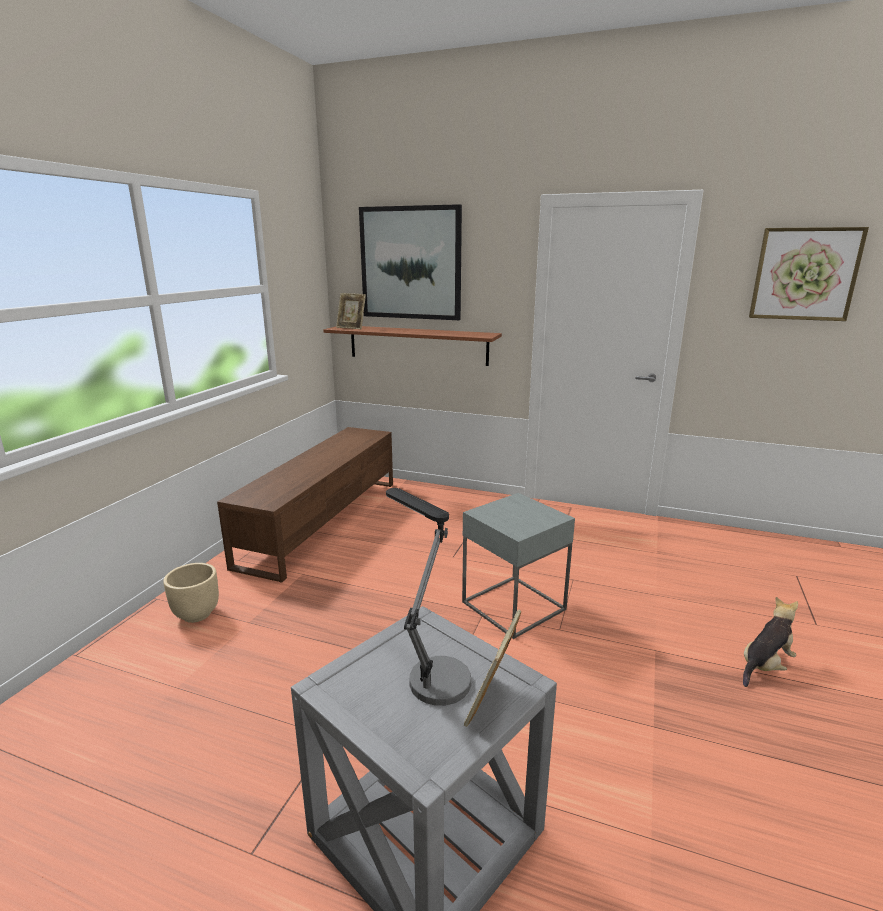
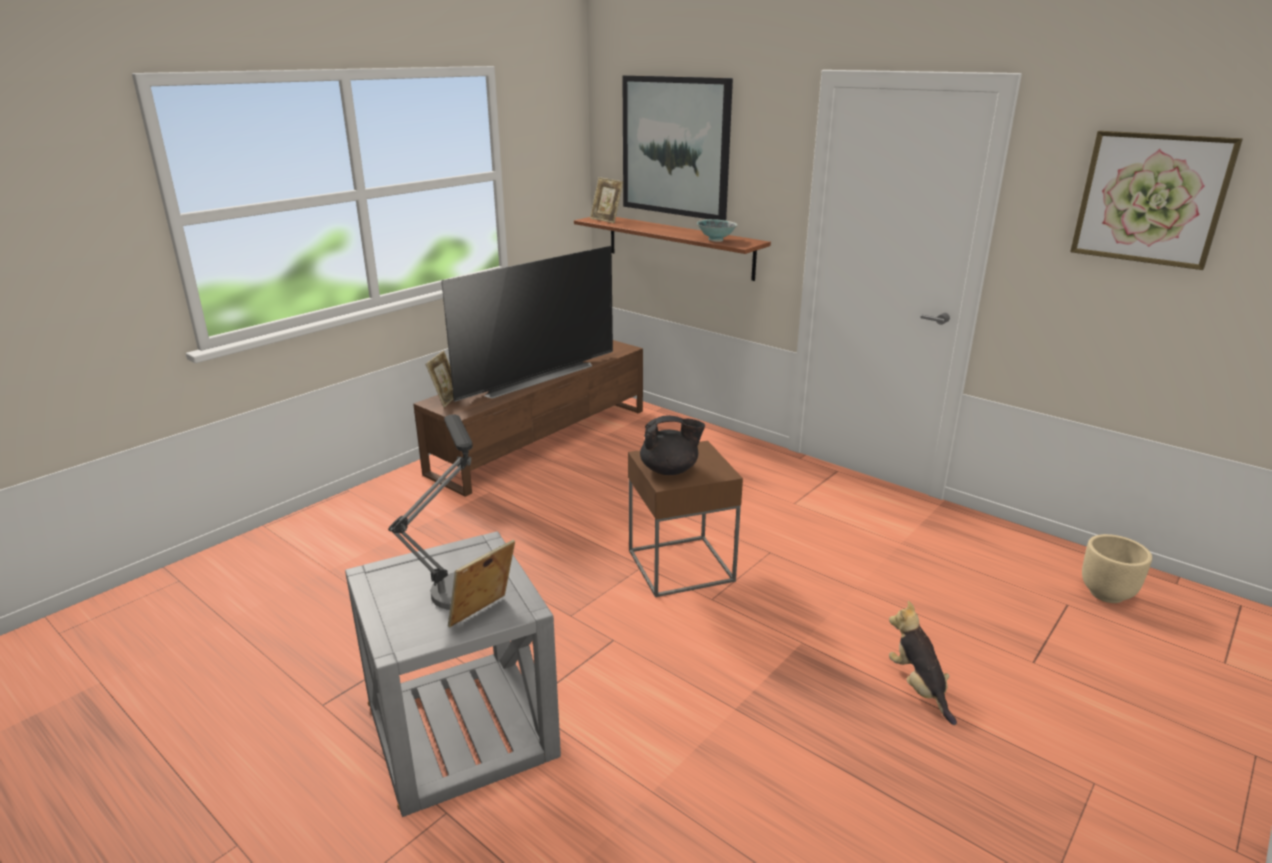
camera: 20 degrees right, 5 degrees up
beige planter [163,563,219,623] -> beige planter moved to [1082,534,1152,603]
grey side table [462,493,575,639] -> brown side table [628,441,743,597]
plush toy [743,597,798,687] -> plush toy turned 90 degrees counterclockwise [889,601,957,725]
none -> picture frame [426,351,453,407]
none -> television [441,246,613,402]
none -> black teapot [640,415,705,475]
none -> bowl [697,219,737,242]

